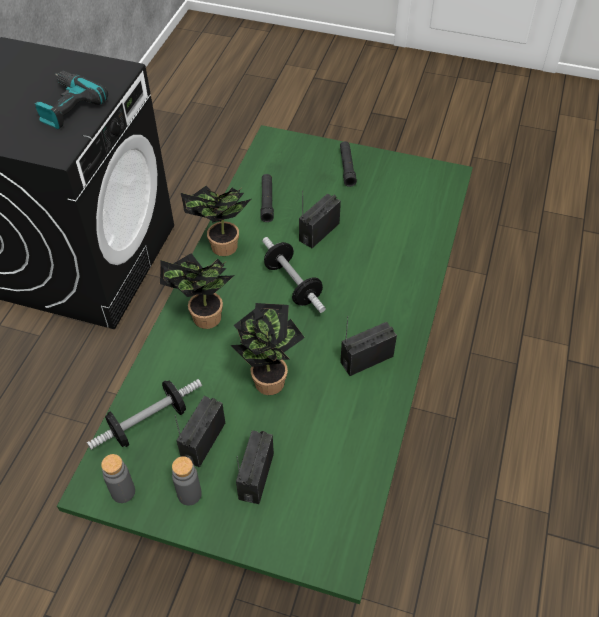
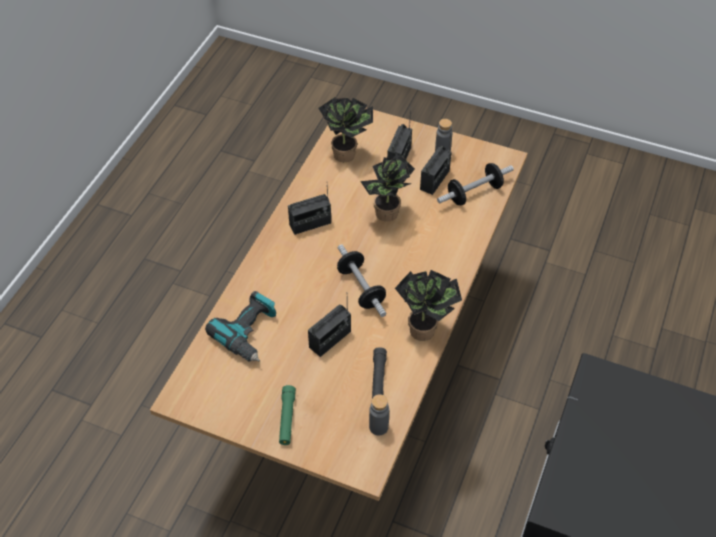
camera: 175 degrees left, 0 degrees up
power drill [35,71,108,129] -> power drill moved to [205,291,276,362]
green dining table [57,125,473,604] -> beige dining table [150,108,528,501]
grey bottle [101,454,135,503] -> grey bottle moved to [369,394,389,435]
potted plant [160,253,235,329] -> potted plant moved to [318,97,373,162]
black flashlight [340,141,357,187] -> green flashlight [279,385,296,445]

